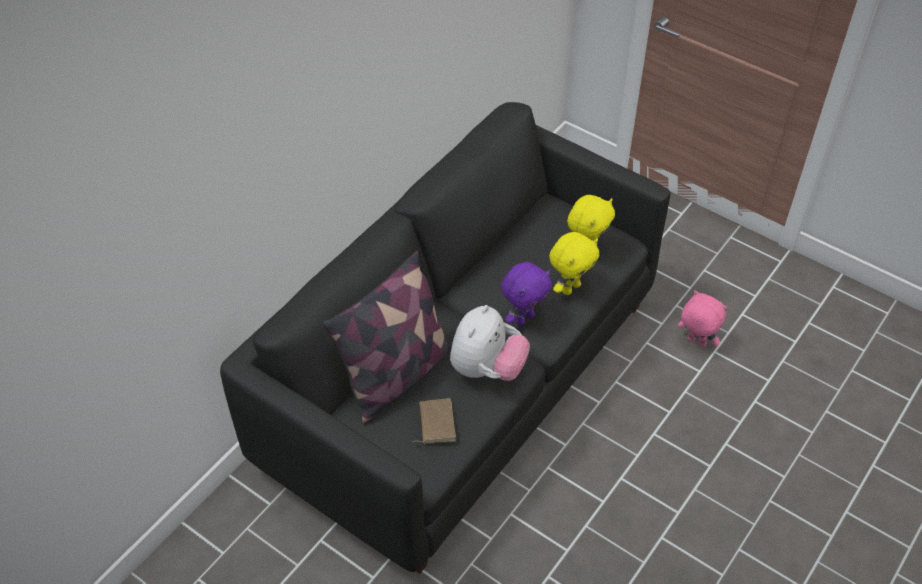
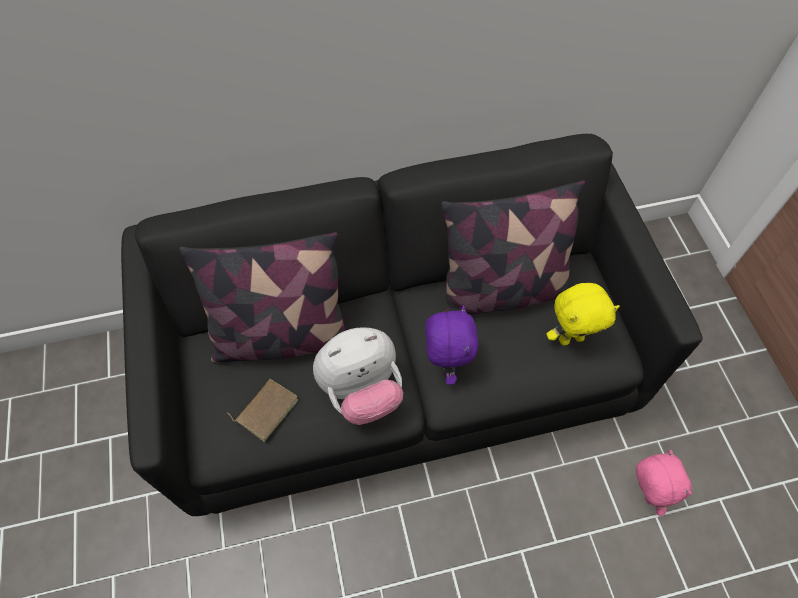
camera: 40 degrees right, 10 degrees up
purple plush toy [501,262,552,326] -> purple plush toy turned 90 degrees counterclockwise [425,305,478,385]
yellow plush toy [549,232,599,295] -> none
none -> pillow [441,180,585,315]

